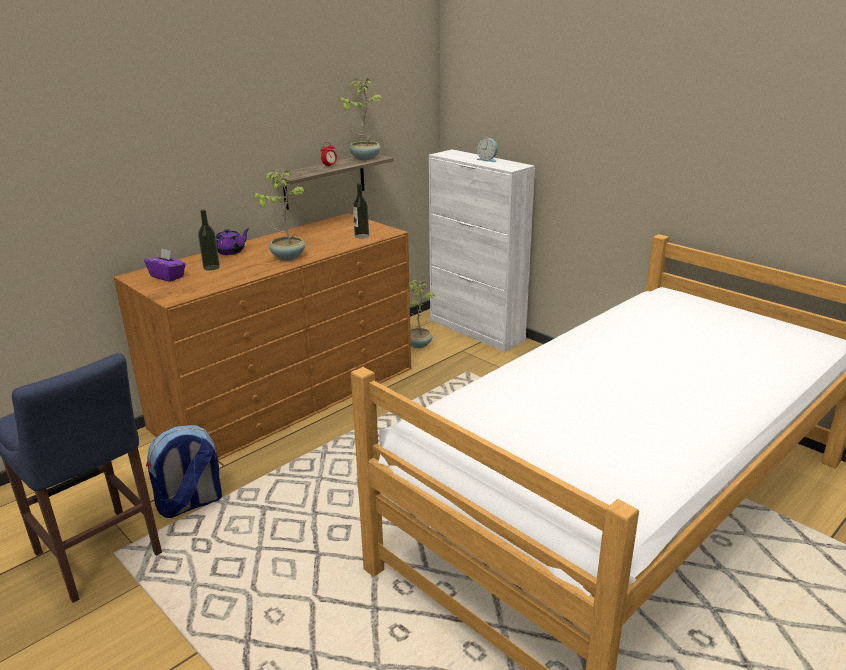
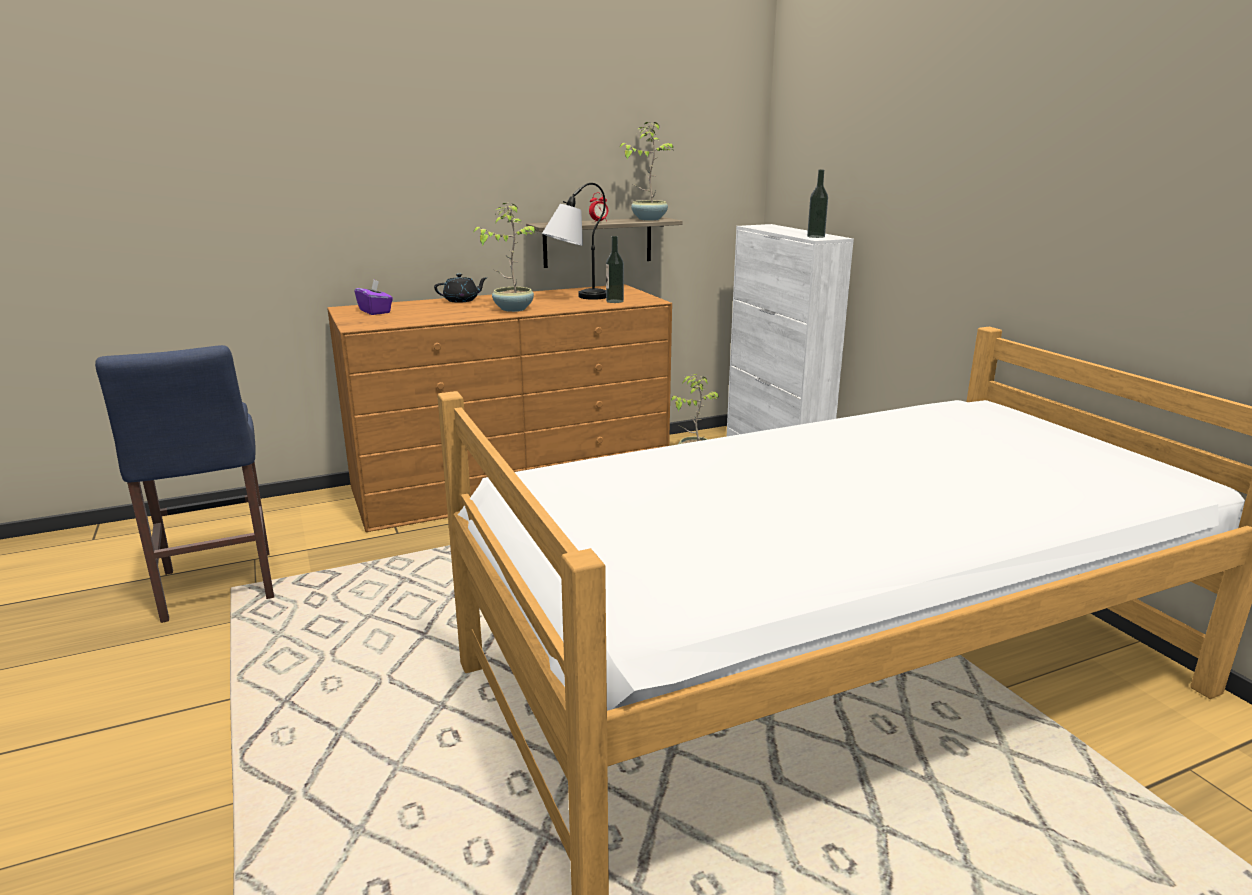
camera: 20 degrees right, 5 degrees down
backpack [146,425,222,518] -> none
bottle [198,209,220,271] -> bottle moved to [807,170,828,238]
purple teapot [216,228,250,255] -> black teapot [434,274,488,303]
alarm clock [476,138,498,162] -> none
none -> table lamp [542,183,606,300]

